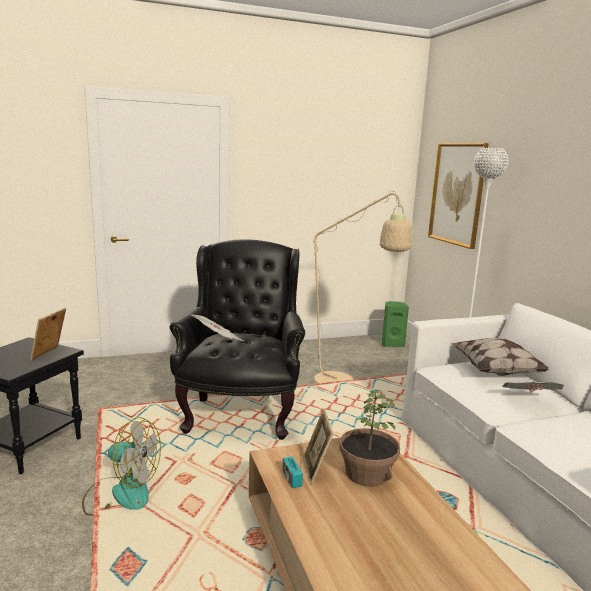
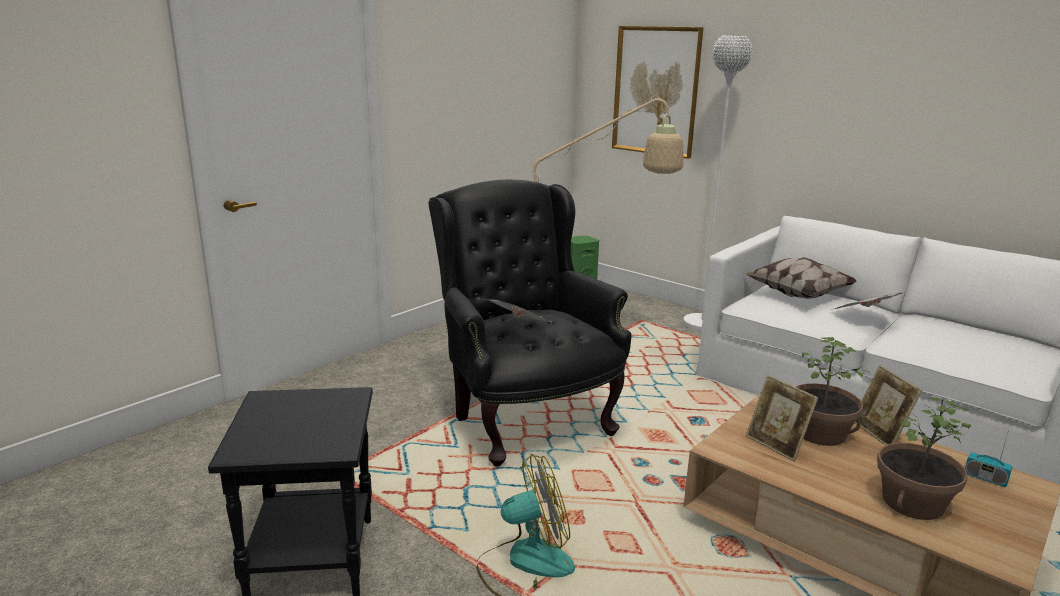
camera: 30 degrees left, 5 degrees up
picture frame [30,308,66,361] -> picture frame moved to [855,365,922,445]
radio [282,443,303,488] -> radio moved to [965,430,1013,487]
none -> potted plant [877,398,971,520]

